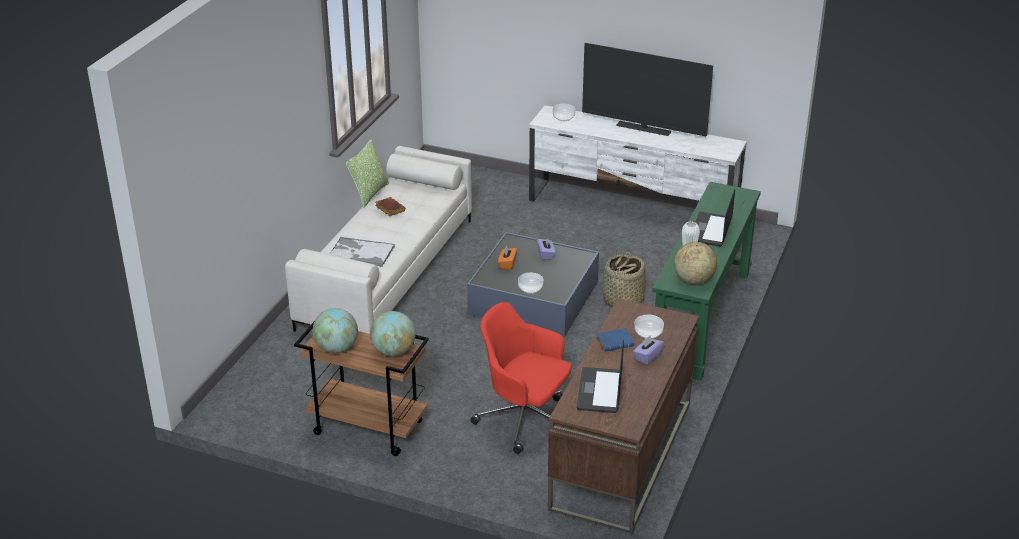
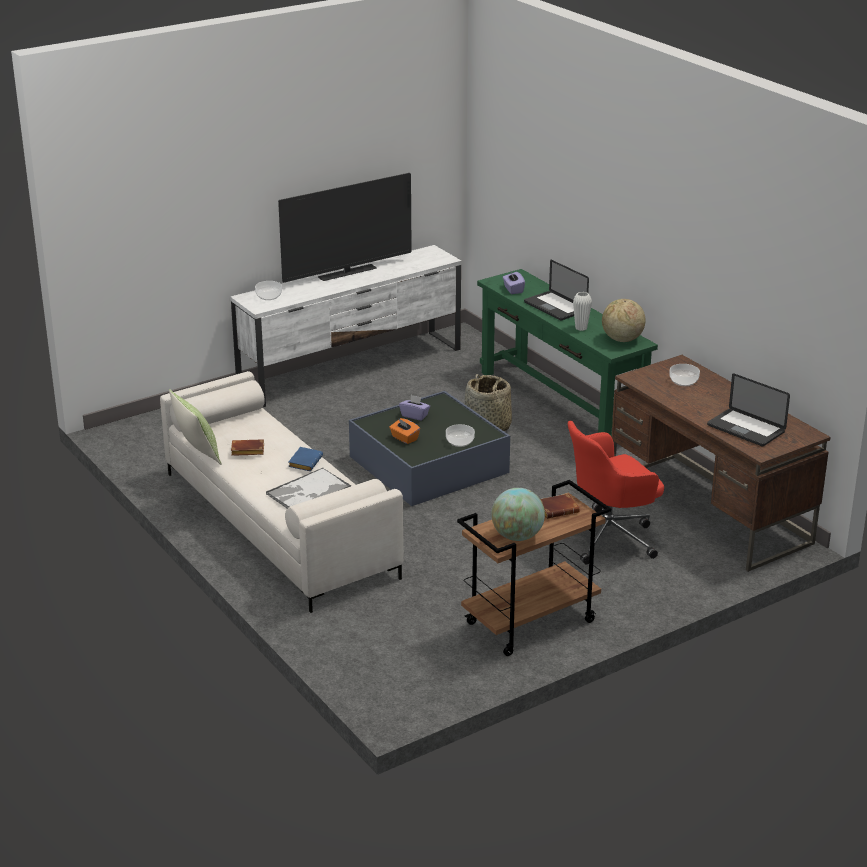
camera: 55 degrees left, 5 degrees down
globe [370,311,416,356] -> brown book [540,493,580,519]
blue book [596,328,634,352] -> blue book moved to [288,447,323,471]
purple tissue box [633,335,664,365] -> purple tissue box moved to [503,272,525,294]

